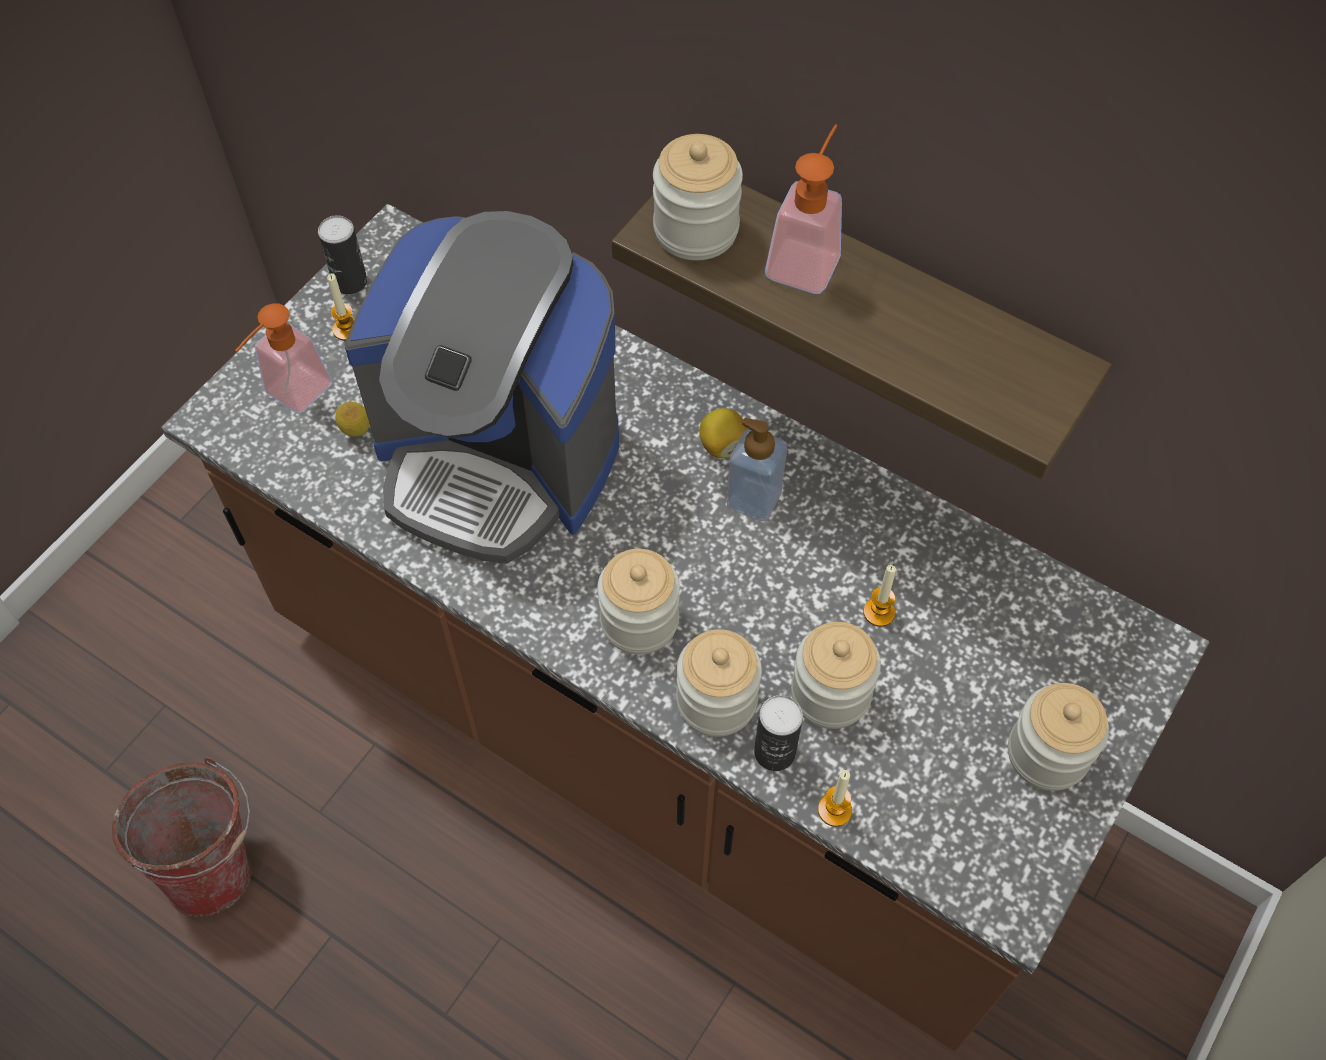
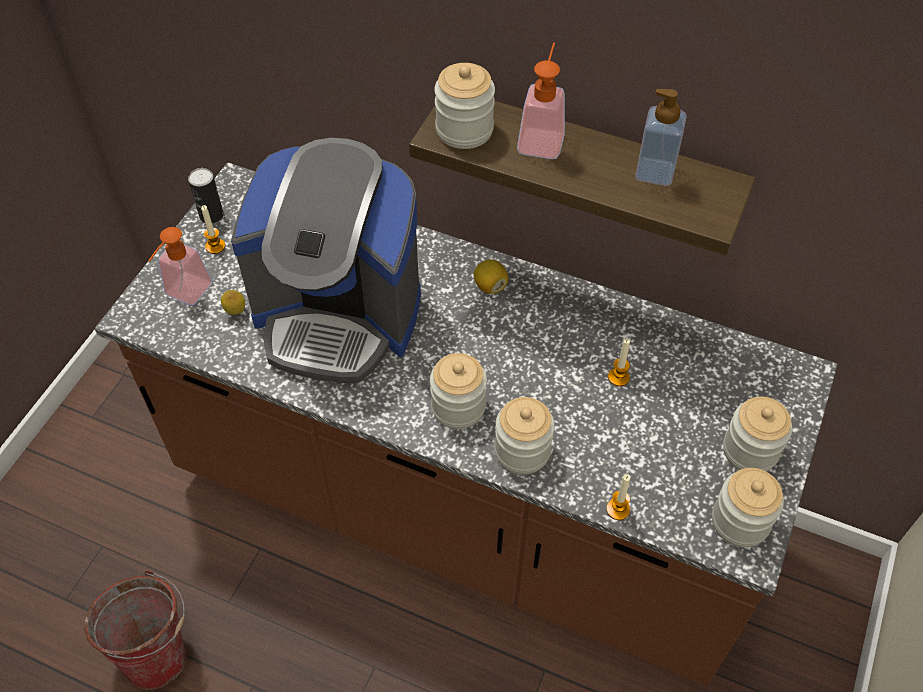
camera: 10 degrees left, 5 degrees down
soap dispenser [727,418,787,521] -> soap dispenser moved to [635,89,687,186]
can [754,695,803,771] -> none
jar [791,622,881,729] -> jar moved to [712,468,784,547]

